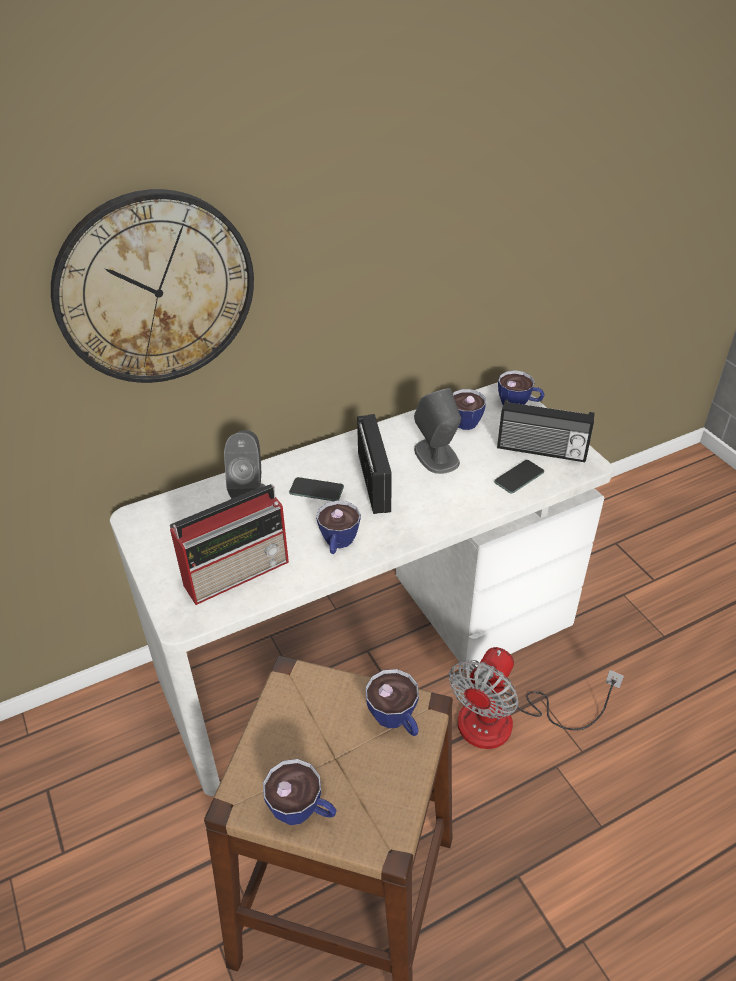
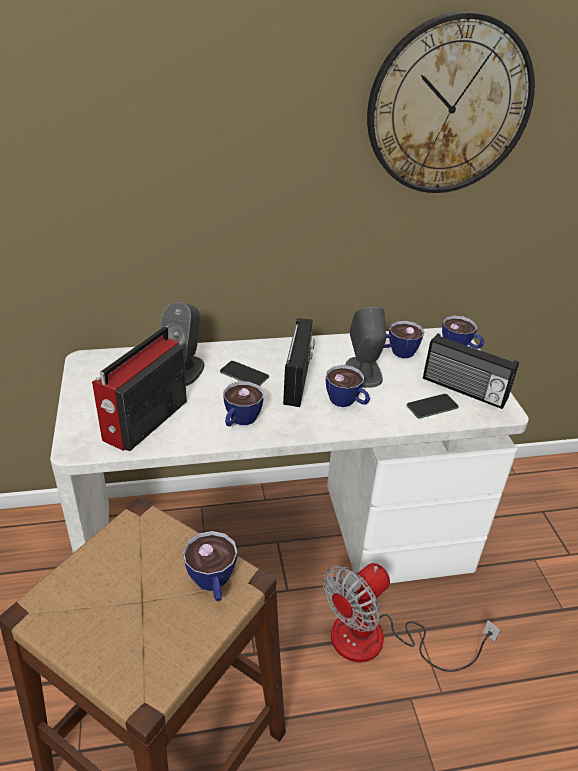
camera: 15 degrees right, 5 degrees down
wall clock [51,189,254,383] -> wall clock moved to [367,11,535,193]
radio [170,484,289,605] -> radio turned 135 degrees clockwise [92,326,187,451]
cup [263,759,337,825] -> cup moved to [326,365,370,407]

